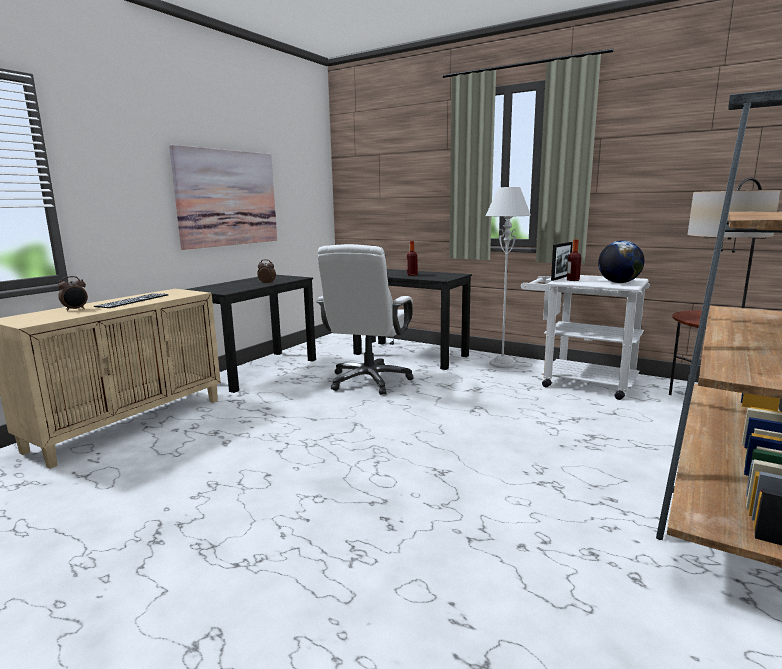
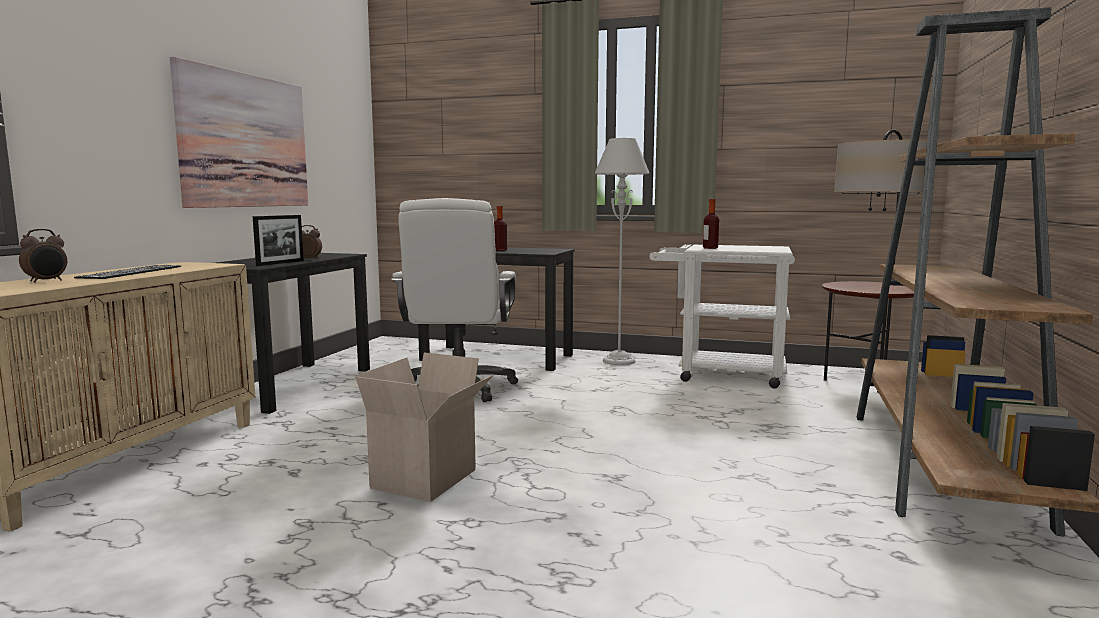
camera: 15 degrees left, 5 degrees down
picture frame [551,242,573,281] -> picture frame moved to [253,215,304,266]
globe [598,240,645,283] -> none
none -> cardboard box [355,352,494,502]

